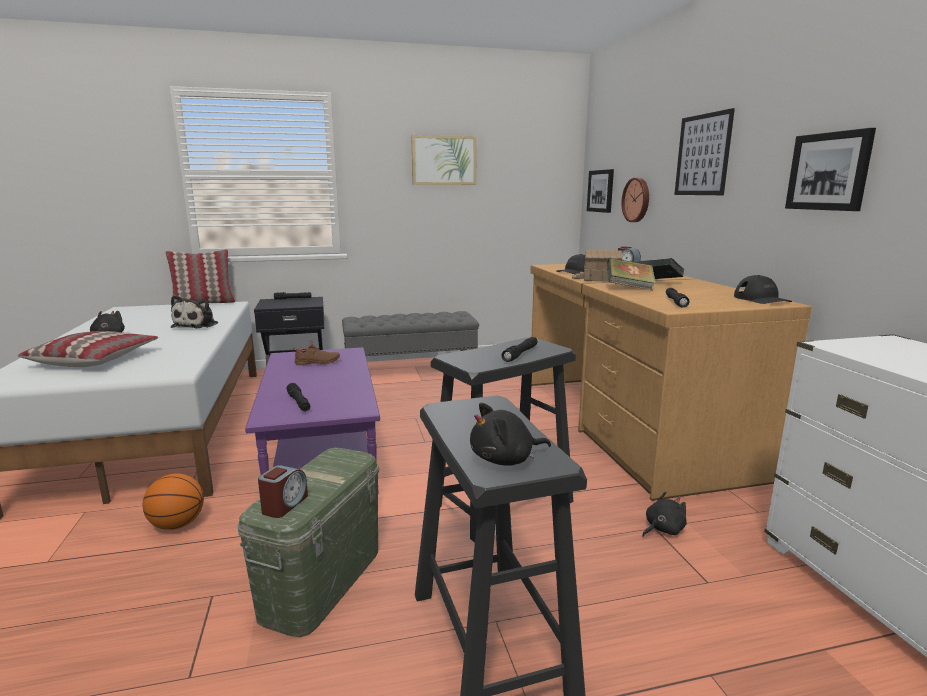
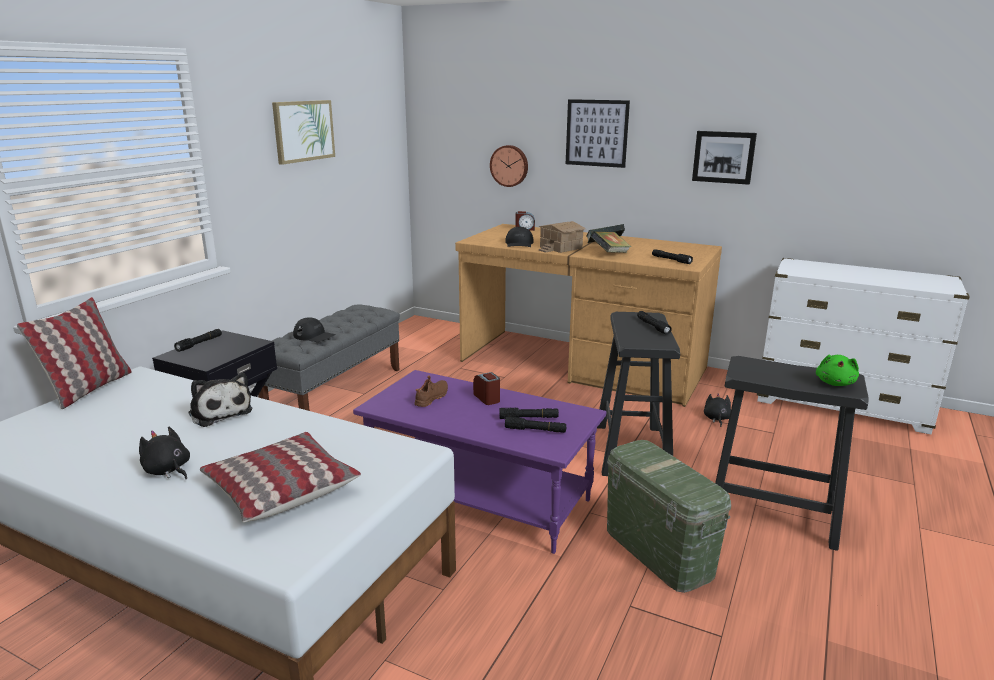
camera: 50 degrees left, 5 degrees up
basketball [143,473,204,530] -> none
alarm clock [258,465,308,518] -> alarm clock moved to [473,372,500,405]
black plush toy [470,403,551,466] -> green plush toy [816,354,859,386]
picture [587,169,614,213] -> none
black cap [734,275,792,304] -> black cap moved to [293,317,335,342]
none -> black flashlight [499,407,559,419]

